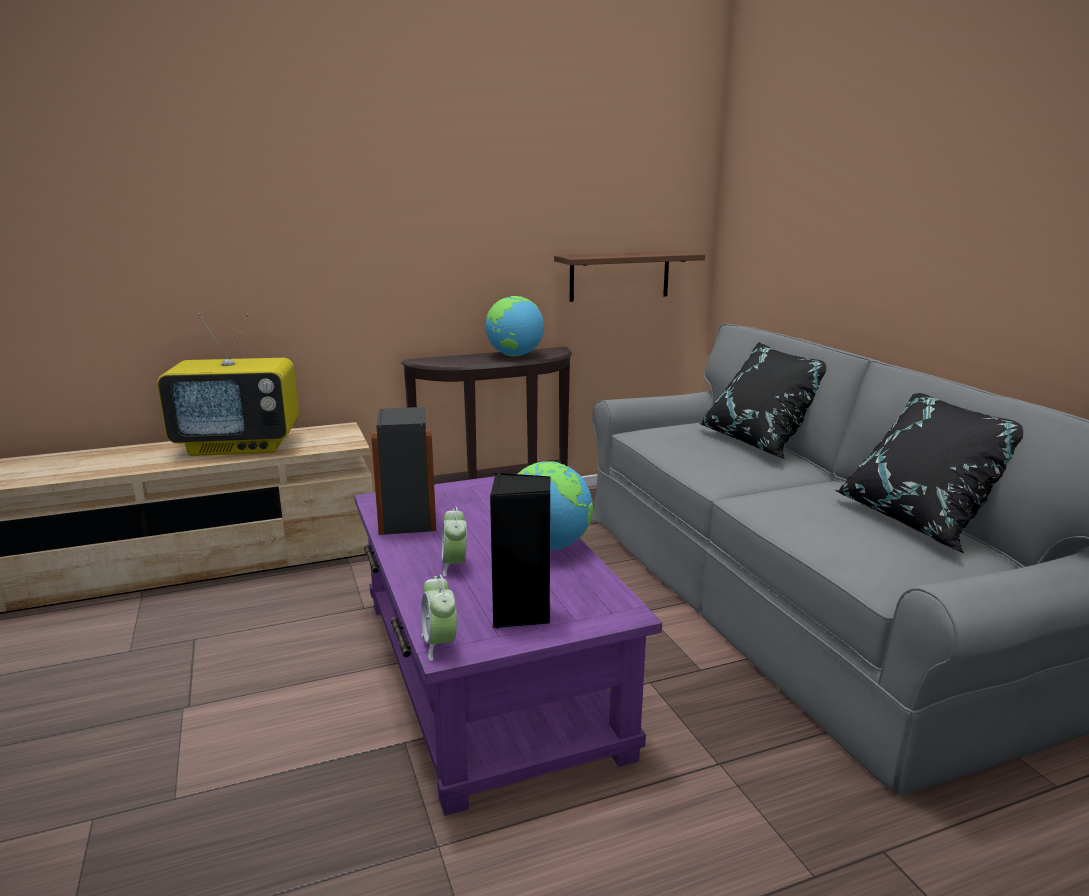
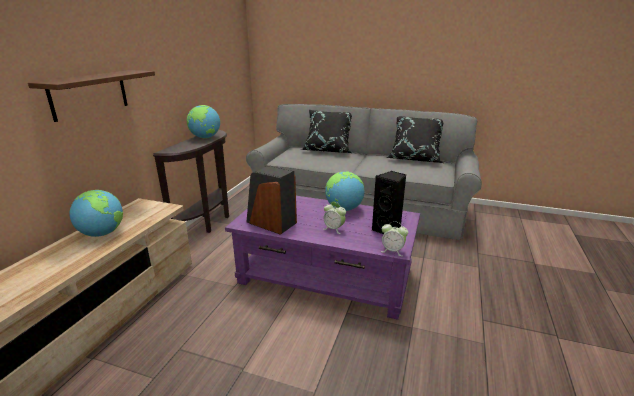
camera: 50 degrees left, 5 degrees up
television [157,313,299,456] -> globe [69,190,123,237]
brown shelf [554,251,705,302] -> brown shelf moved to [28,70,155,122]

